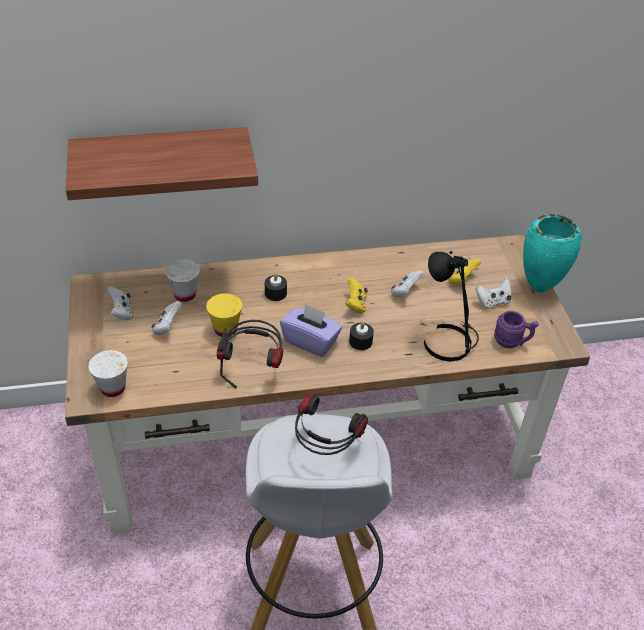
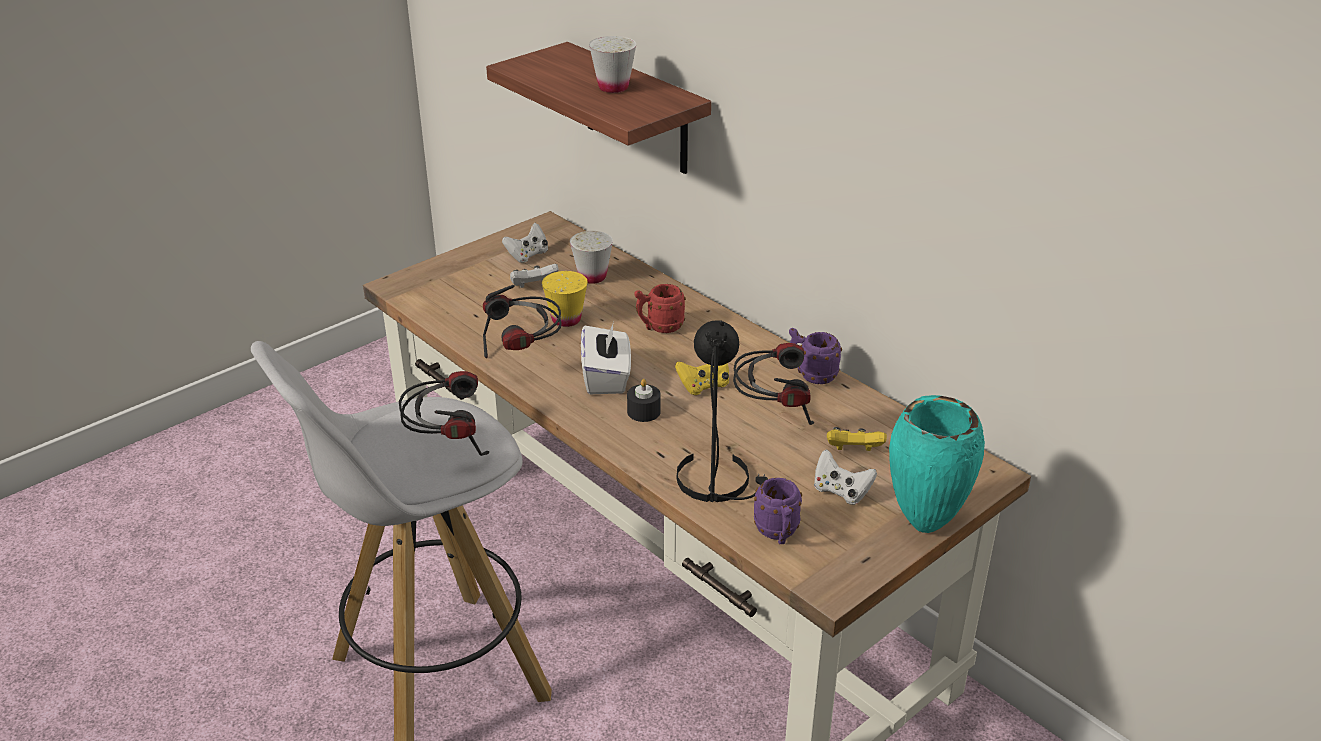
camera: 60 degrees right, 10 degrees down
white cup [88,350,128,397] -> white cup moved to [589,36,636,93]
black candle [265,273,287,301] -> red mug [634,284,686,333]
purple tissue box [280,303,342,357] -> white tissue box [581,322,631,394]
white game controller [391,270,424,297] -> headphones [733,343,814,425]
none -> purple mug [789,328,842,384]

